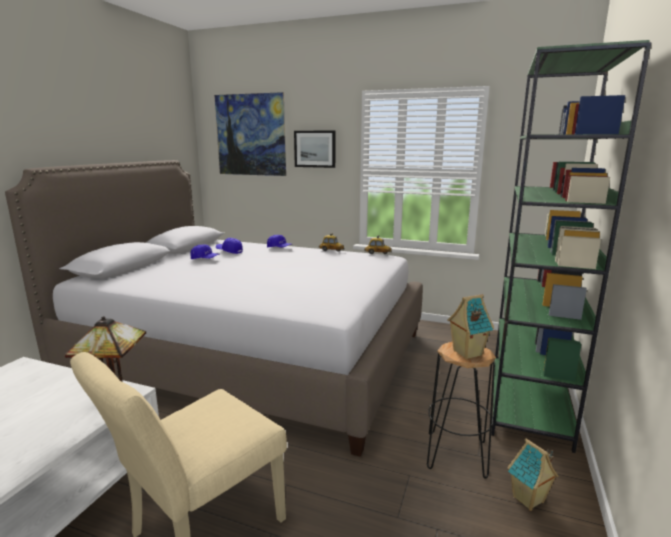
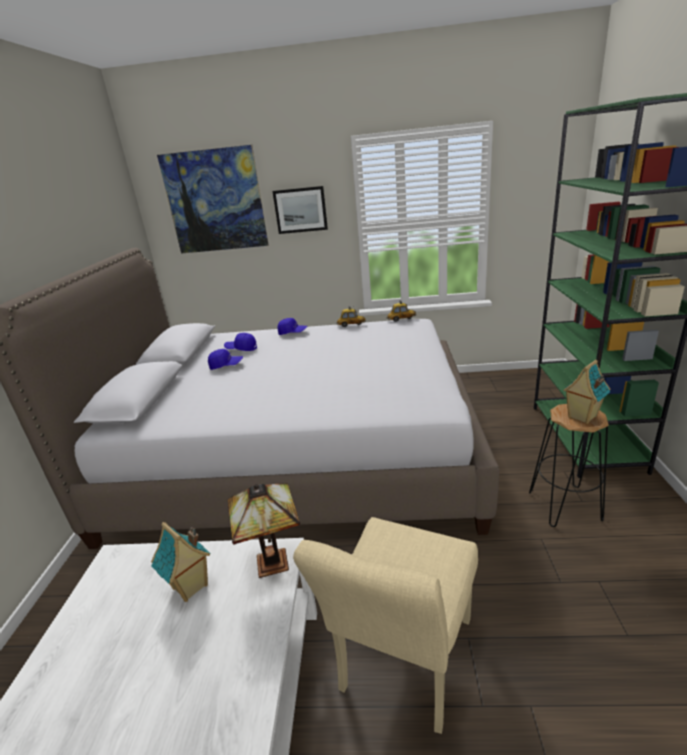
camera: 15 degrees left, 10 degrees up
toy house [508,438,559,511] -> toy house moved to [151,522,210,602]

